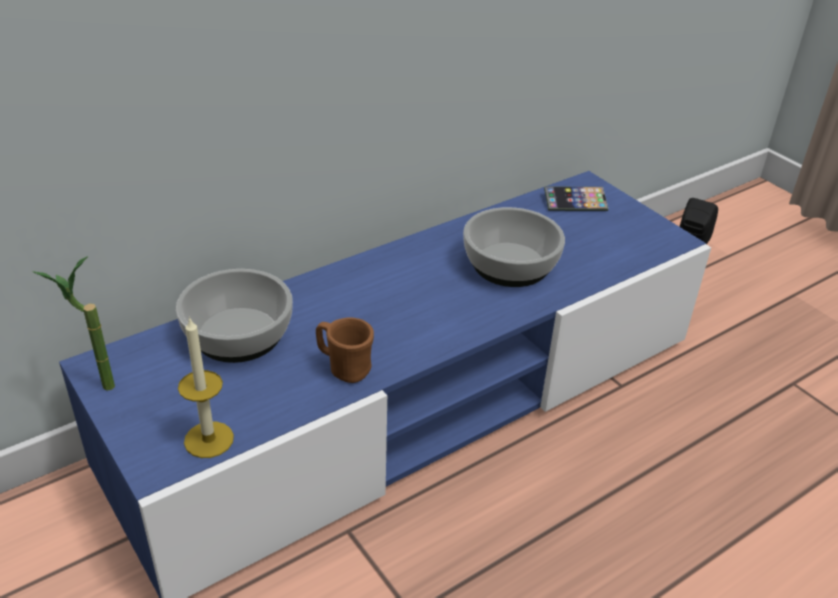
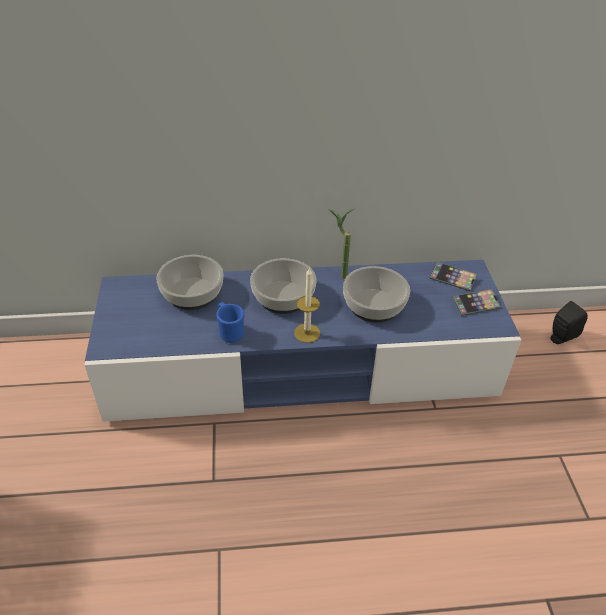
camera: 30 degrees right, 5 degrees up
potted plant [32,256,115,391] -> potted plant moved to [328,209,354,278]
candle [178,316,234,458] -> candle moved to [294,267,320,343]
brown mug [316,317,374,383] -> blue mug [216,302,245,343]
none -> bowl [250,258,317,314]
none -> phone [452,289,501,316]

